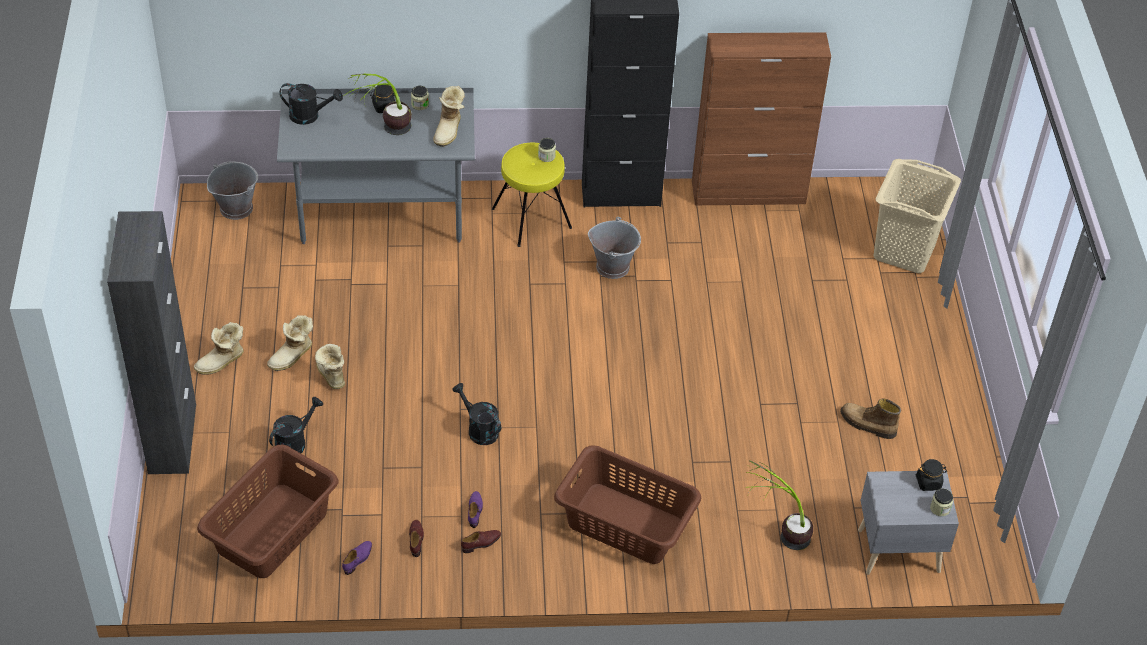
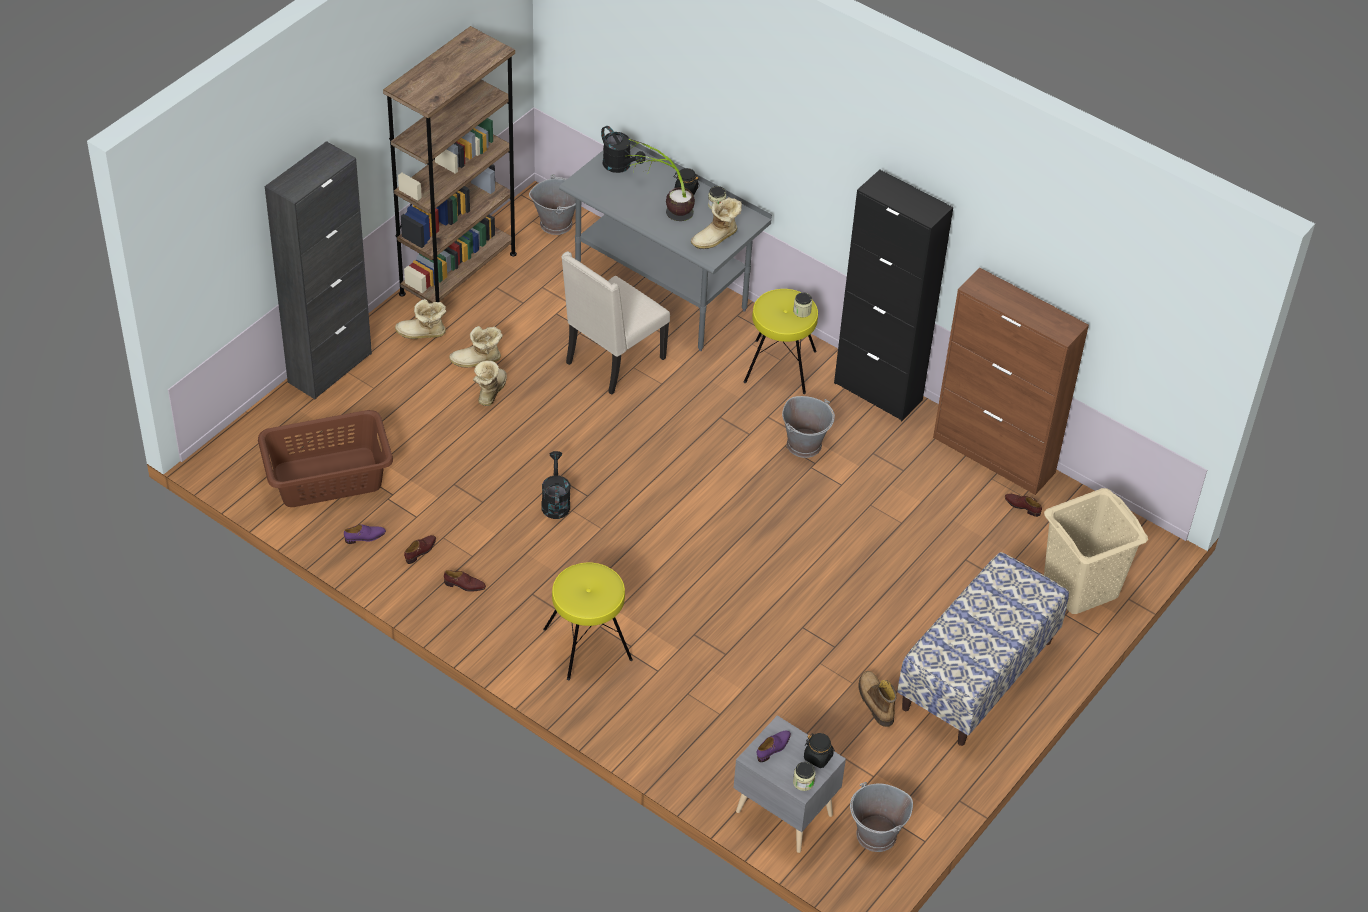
camera: 40 degrees right, 0 degrees up
black watering can [269,397,323,453] -> none
purple shoe [468,491,483,528] -> purple shoe moved to [757,730,791,762]
brown laundry basket [554,445,701,564] -> yellow stool [543,562,633,680]
potted plant [746,460,813,550] -> none
none -> brown bookcase [383,26,517,303]
none -> beige chair [562,251,670,395]
none -> grey bucket [850,782,913,852]
none -> bench [897,552,1069,746]
none -> brown shoe [1005,494,1042,517]

